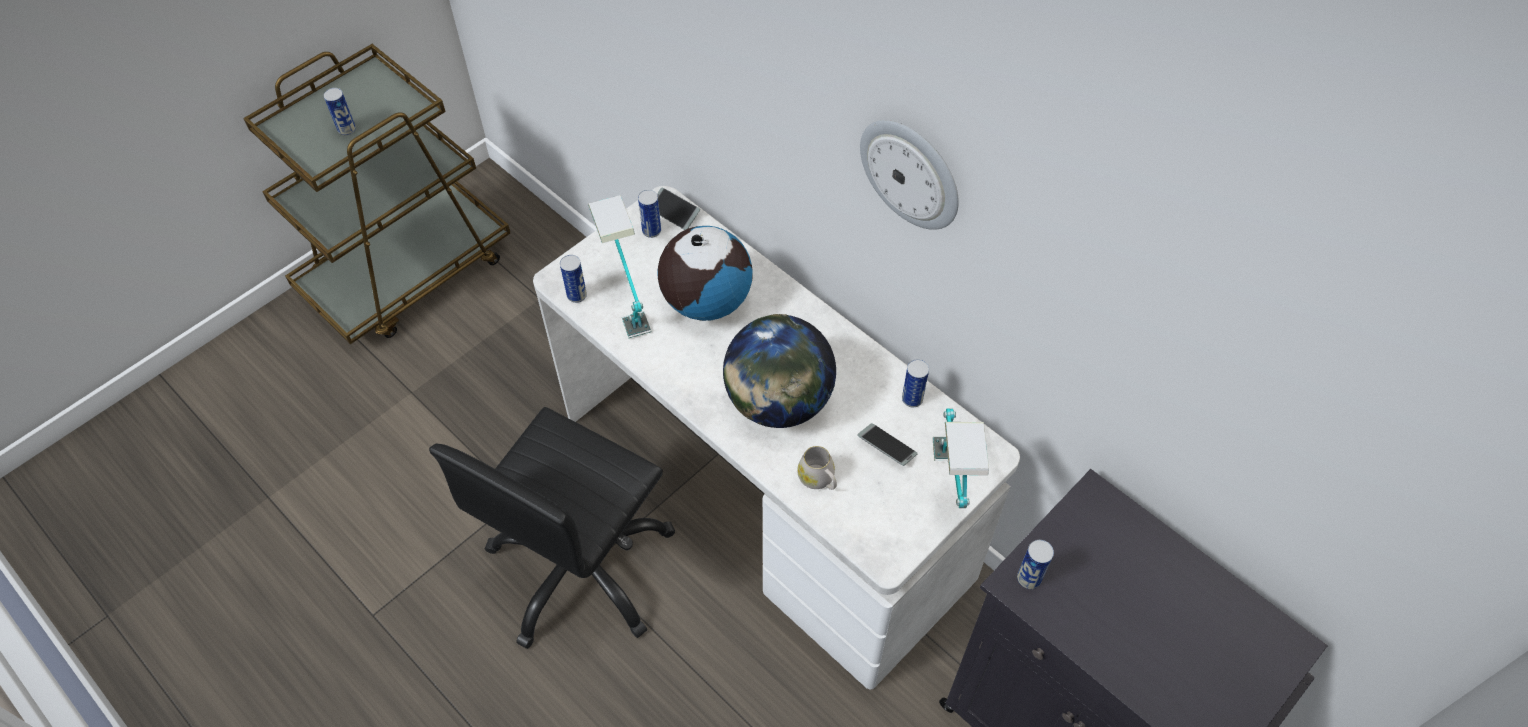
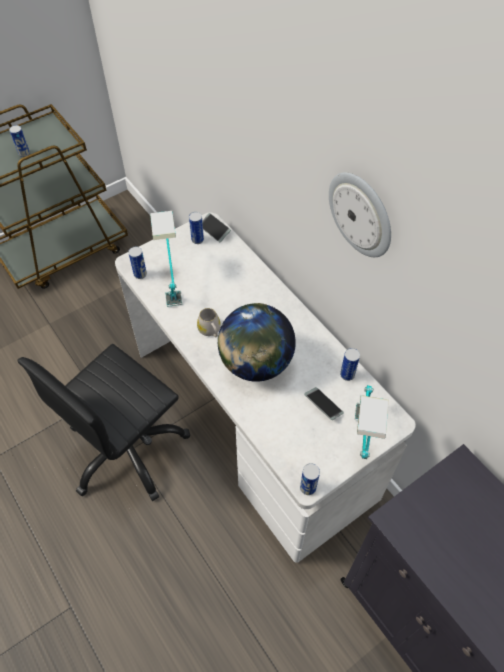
camera: 10 degrees right, 0 degrees up
globe [658,226,753,321] -> none
white mug [797,446,837,490] -> white mug moved to [197,308,221,337]
can [1017,540,1054,589] -> can moved to [300,463,320,495]

